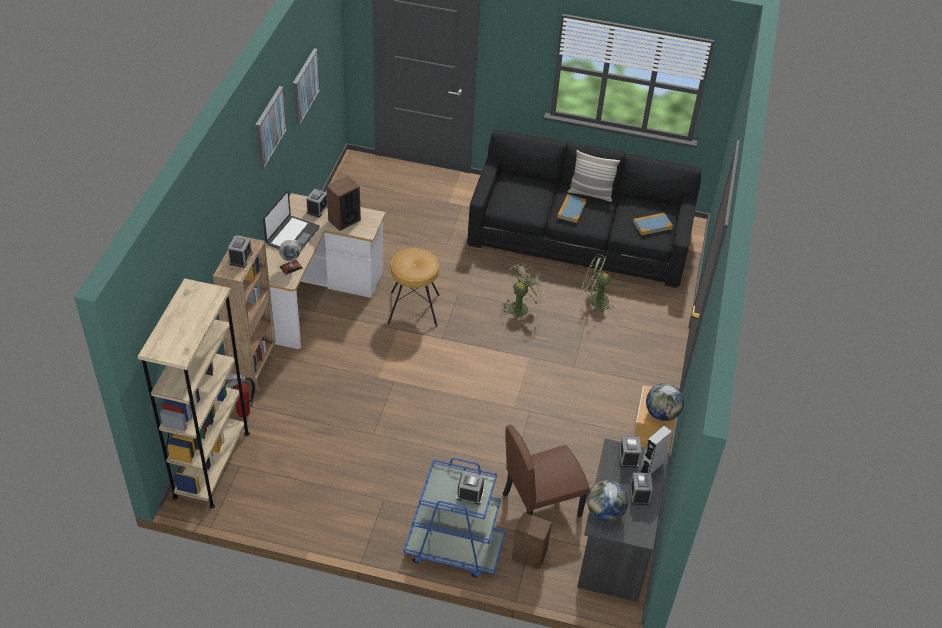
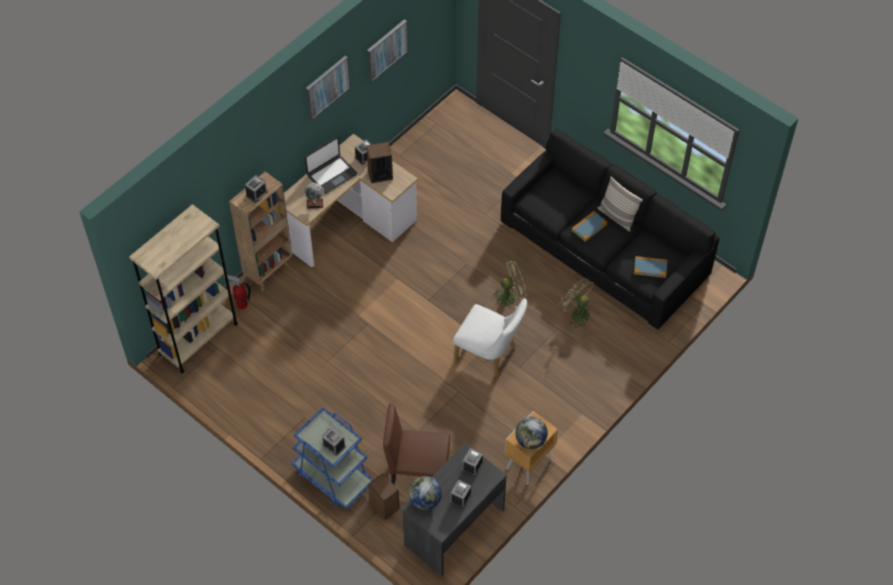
camera: 30 degrees right, 10 degrees up
brown stool [388,248,440,327] -> none
grey speaker [640,426,672,475] -> none
none -> white chair [453,298,527,378]

